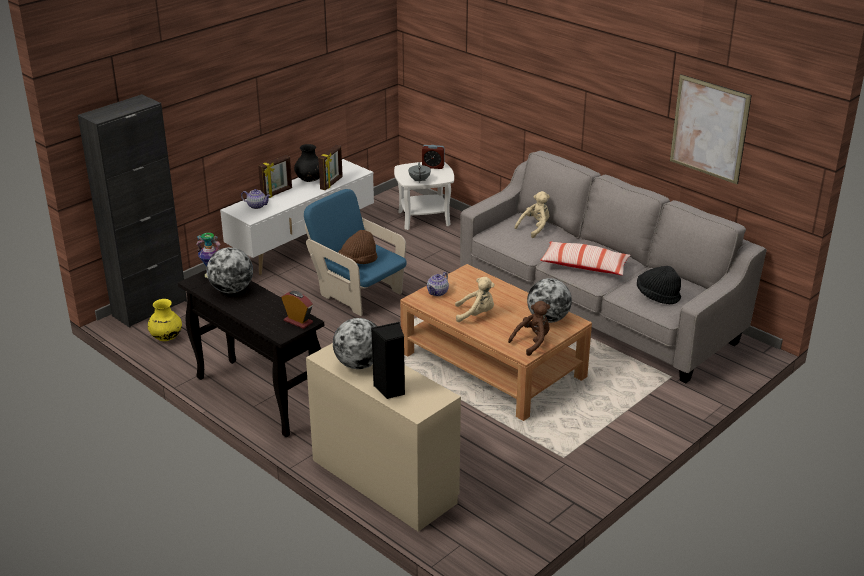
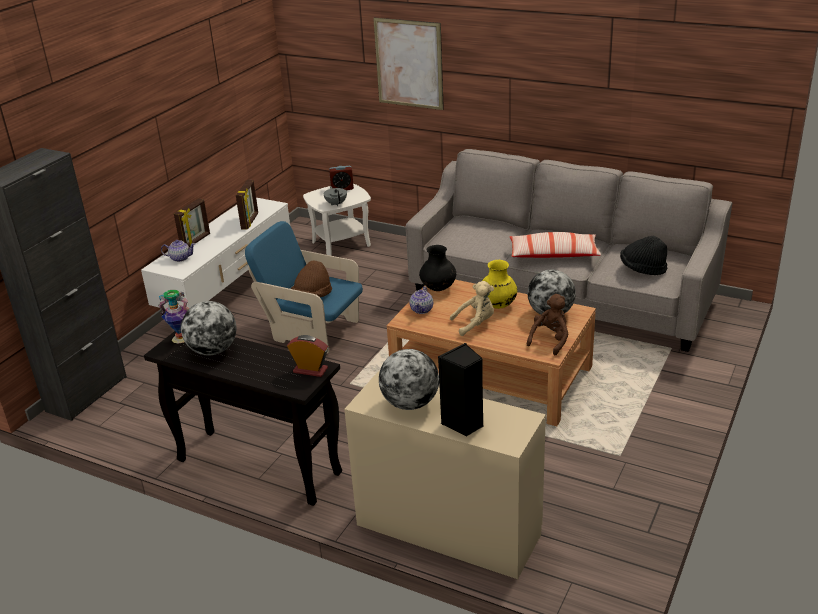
camera: 15 degrees left, 0 degrees up
yellow vase [148,299,182,341] -> yellow vase moved to [482,260,517,309]
black vase [294,144,319,182] -> black vase moved to [419,245,456,291]
beige plush toy [514,191,550,238] -> none
picture [670,74,752,185] -> picture moved to [373,17,444,110]

